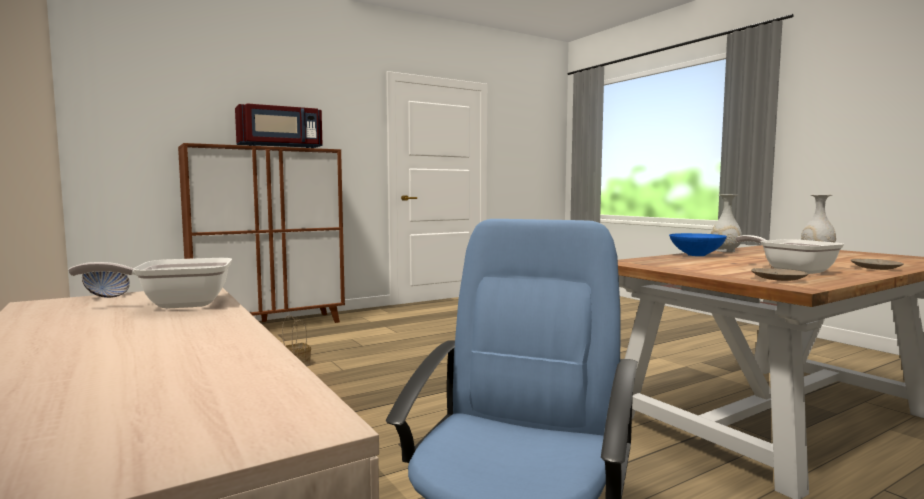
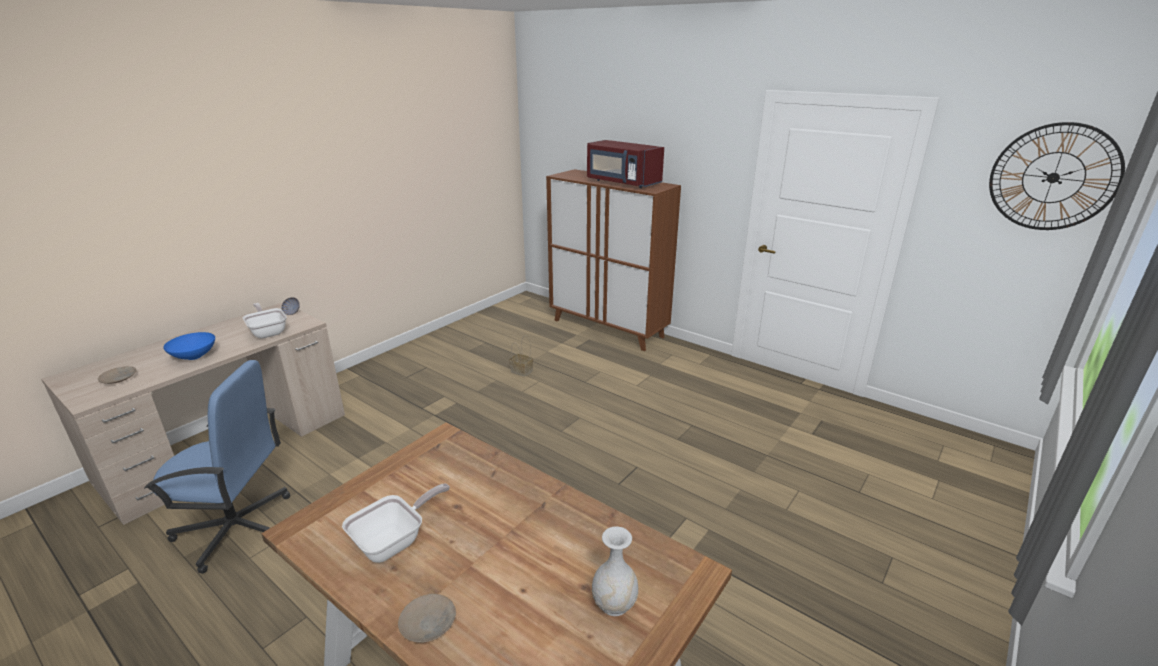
camera: 70 degrees right, 20 degrees up
blue bowl [669,233,727,256] -> blue bowl moved to [163,332,215,360]
white vase [711,195,742,252] -> none
beige plate [751,268,808,281] -> beige plate moved to [98,366,136,384]
none -> wall clock [989,122,1125,230]

